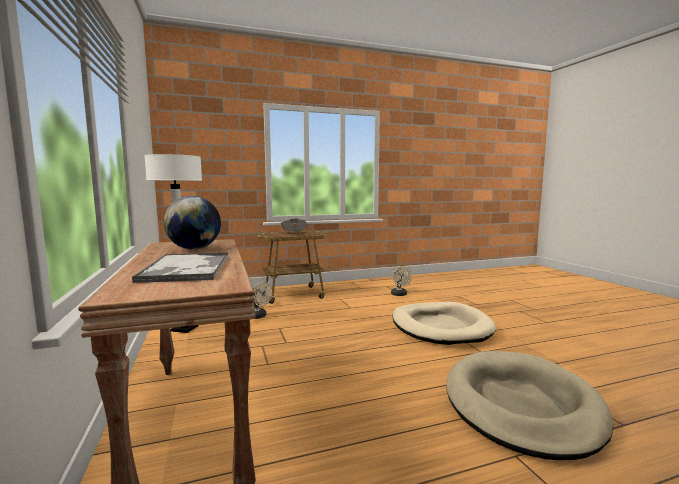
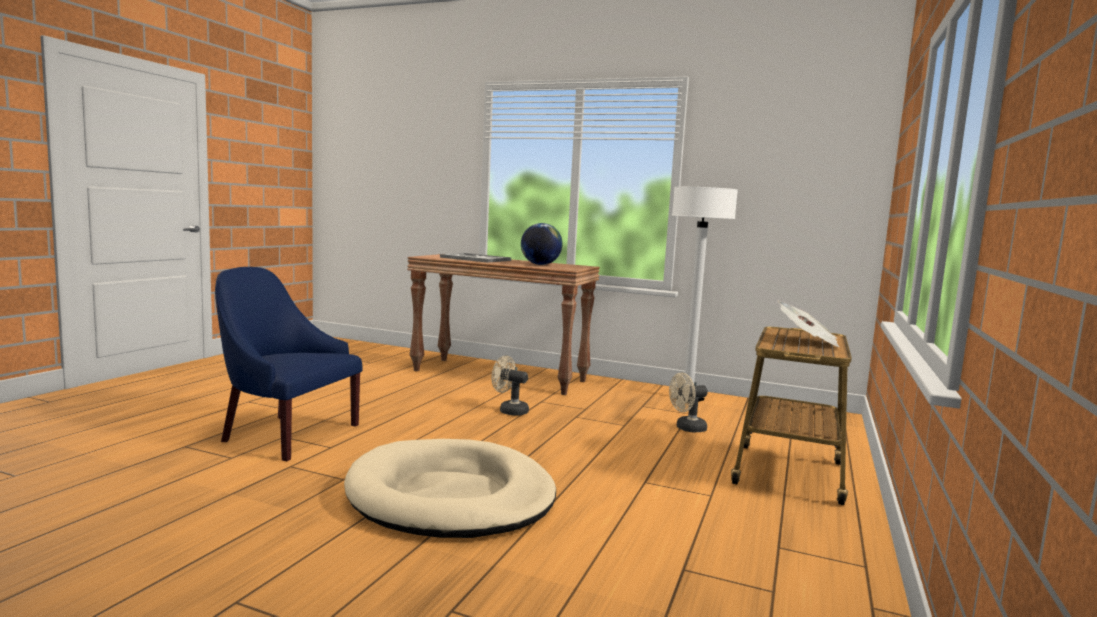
camera: 130 degrees right, 0 degrees up
beige fan [391,266,413,296] -> beige fan moved to [491,356,529,416]
beige dog bed [446,351,613,460] -> blue armchair [215,267,363,461]

